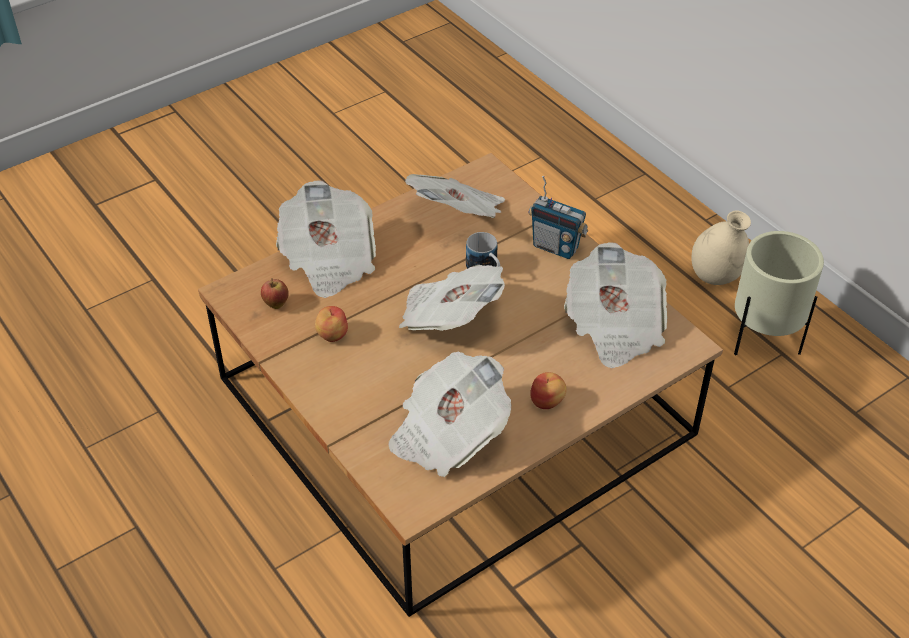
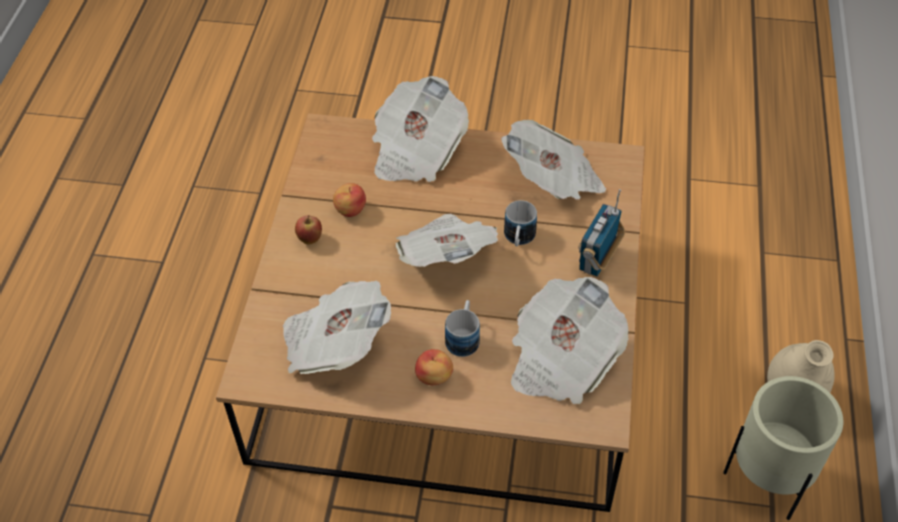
camera: 45 degrees right, 5 degrees up
apple [261,278,289,309] -> apple moved to [295,215,322,244]
radio [529,176,588,259] -> radio turned 45 degrees clockwise [578,189,625,276]
none -> mug [445,300,480,357]

